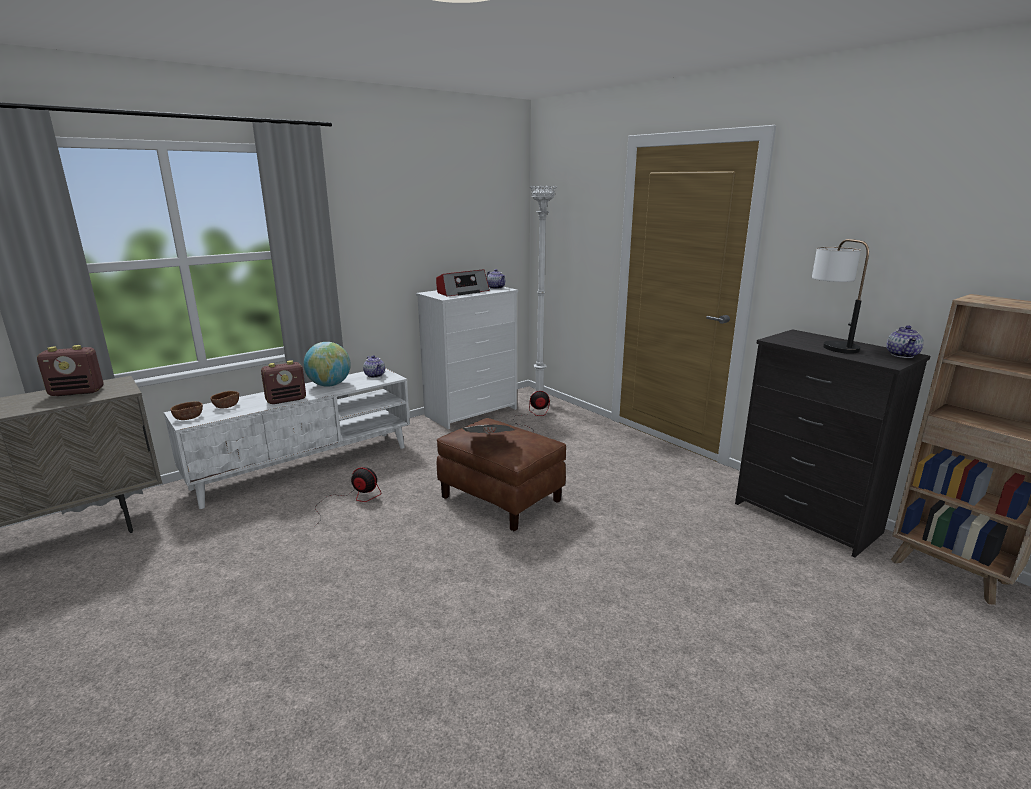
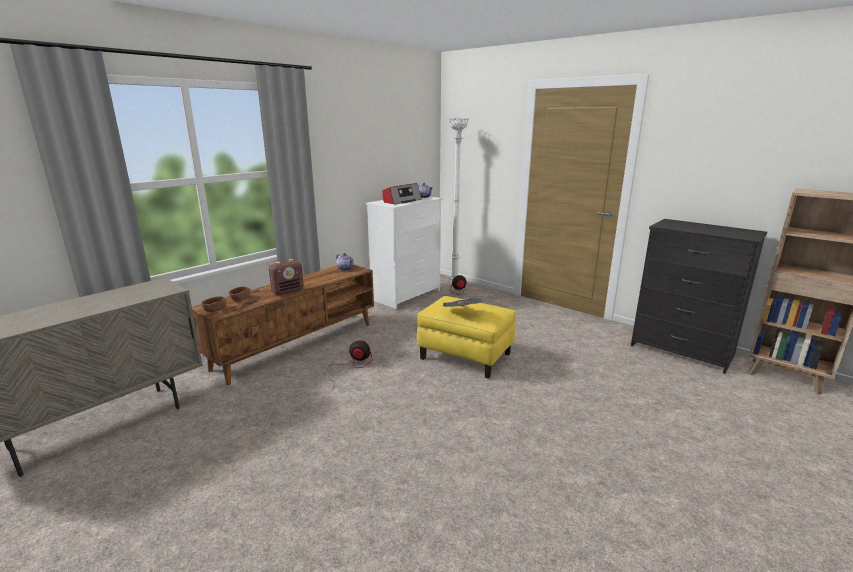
camera: 10 degrees left, 0 degrees up
radio [37,345,103,396] -> none
white tv stand [164,368,410,509] -> brown tv stand [192,265,374,385]
globe [304,342,351,387] -> none
brown ottoman [437,418,566,531] -> yellow ottoman [417,296,516,379]
table lamp [812,239,869,354] -> none
teapot [886,326,924,358] -> none

